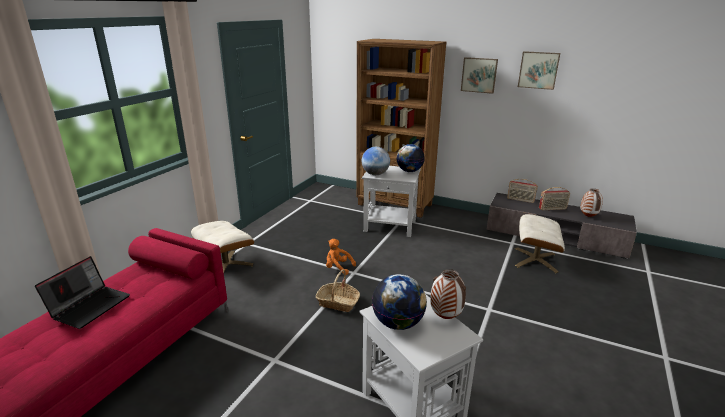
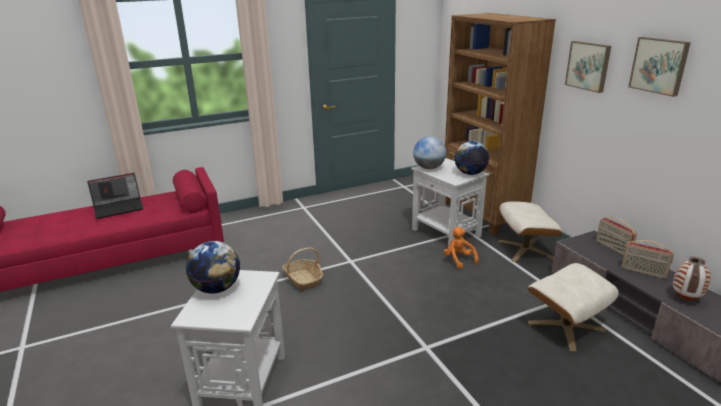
camera: 40 degrees right, 0 degrees up
beige ottoman [191,221,254,273] -> beige ottoman moved to [498,201,562,262]
orange plush toy [326,239,356,275] -> orange plush toy moved to [444,227,479,269]
vase [430,269,466,319] -> none

